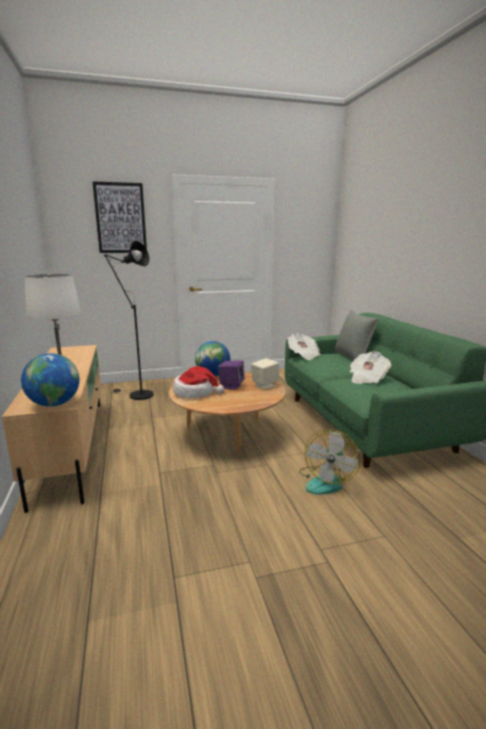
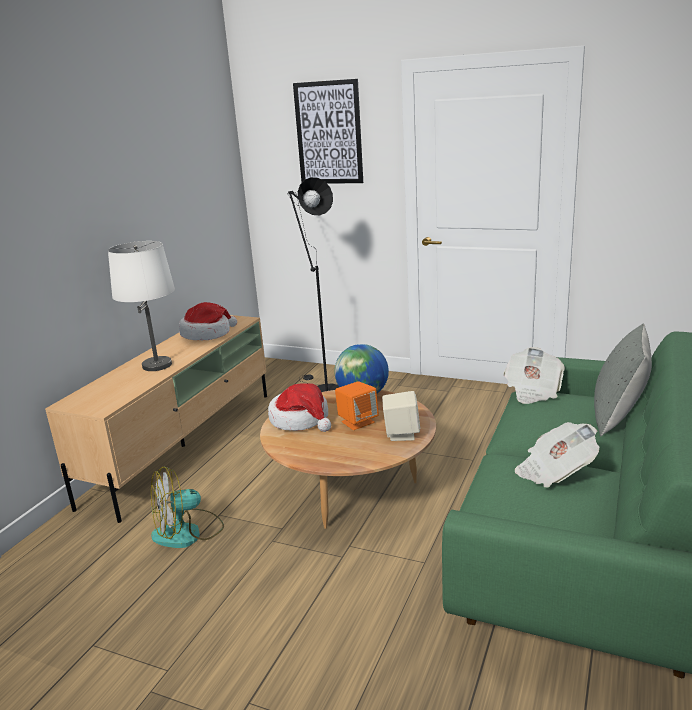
camera: 40 degrees right, 5 degrees up
globe [21,353,80,407] -> none
purple speaker [218,361,245,390] -> orange speaker [335,381,379,430]
fan [299,429,360,495] -> fan moved to [151,467,224,548]
none -> hat [179,302,237,340]

